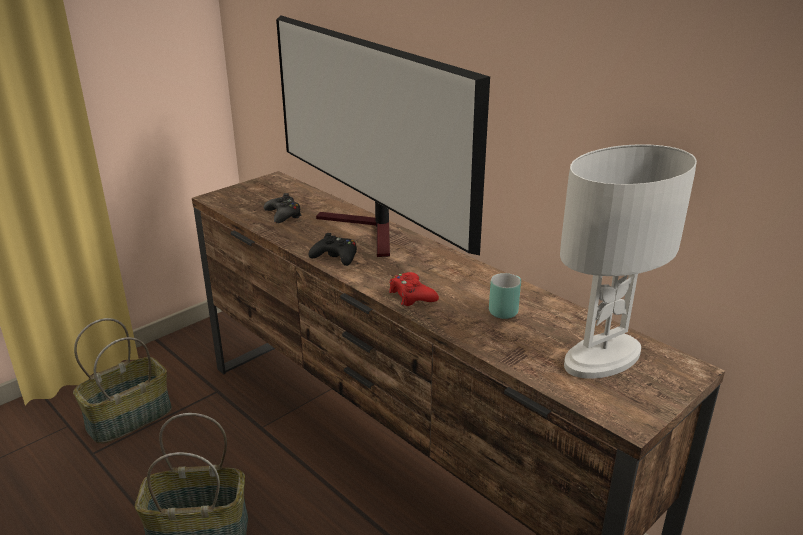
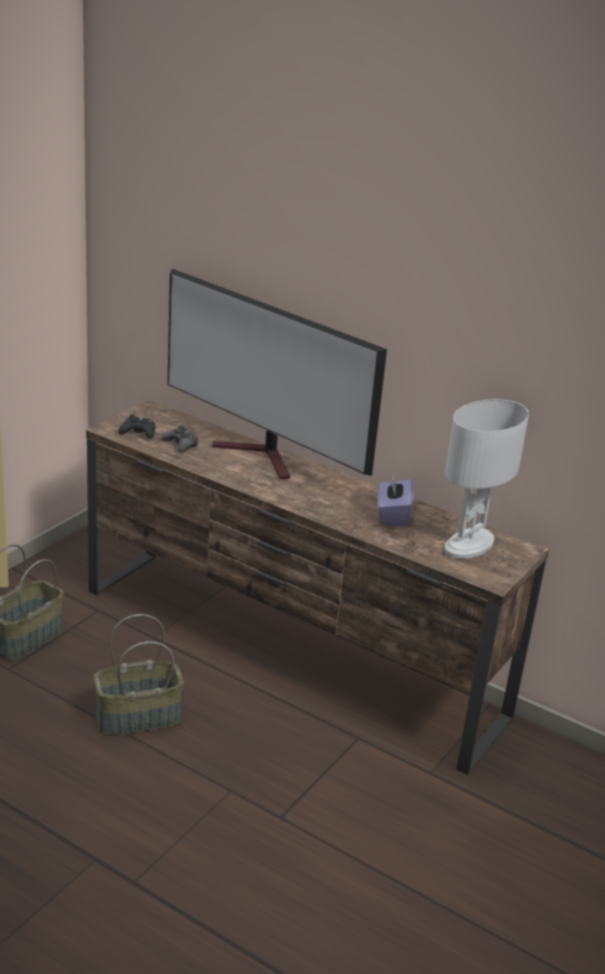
camera: 15 degrees left, 0 degrees up
black game controller [309,233,357,266] -> black game controller moved to [119,414,155,439]
red game controller [389,272,439,306] -> none
turquoise mug [489,273,521,319] -> purple tissue box [377,473,414,527]

